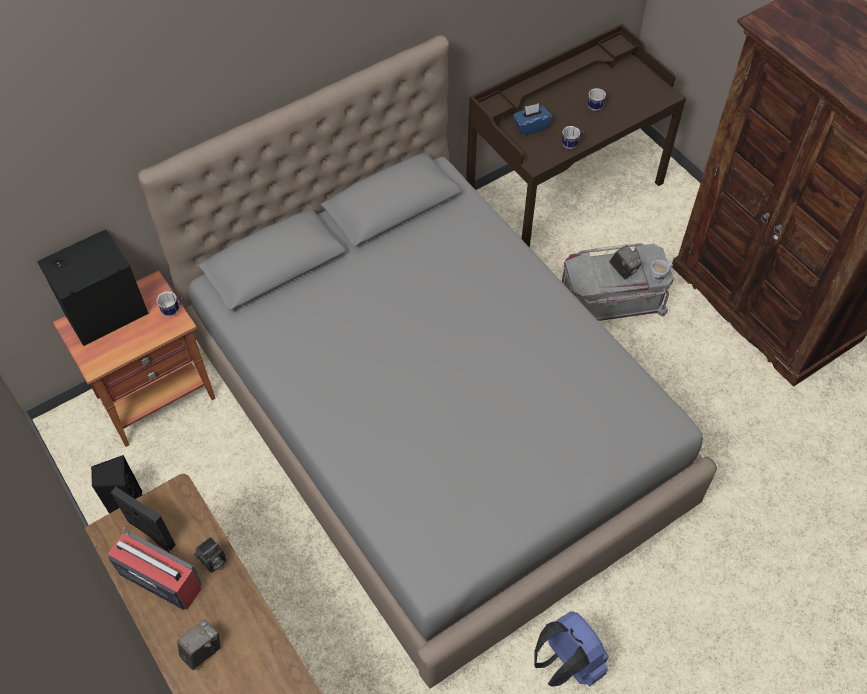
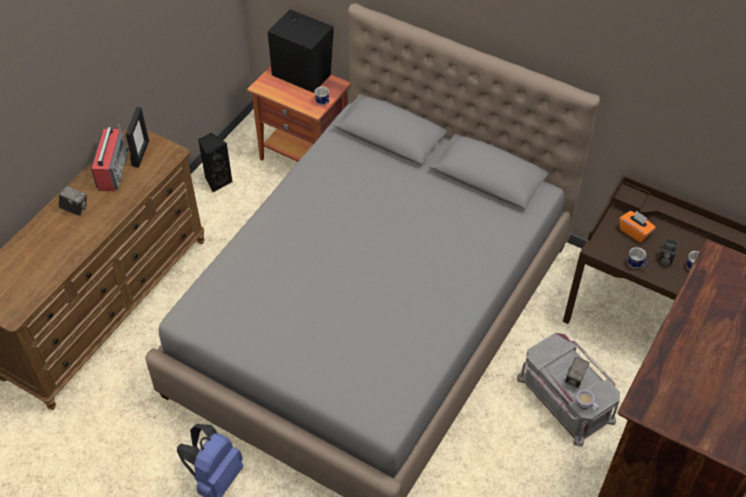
camera: 65 degrees right, 5 degrees down
camera [194,537,226,573] -> camera moved to [658,238,678,266]
blue tissue box [513,103,552,135] -> orange tissue box [619,211,656,243]

